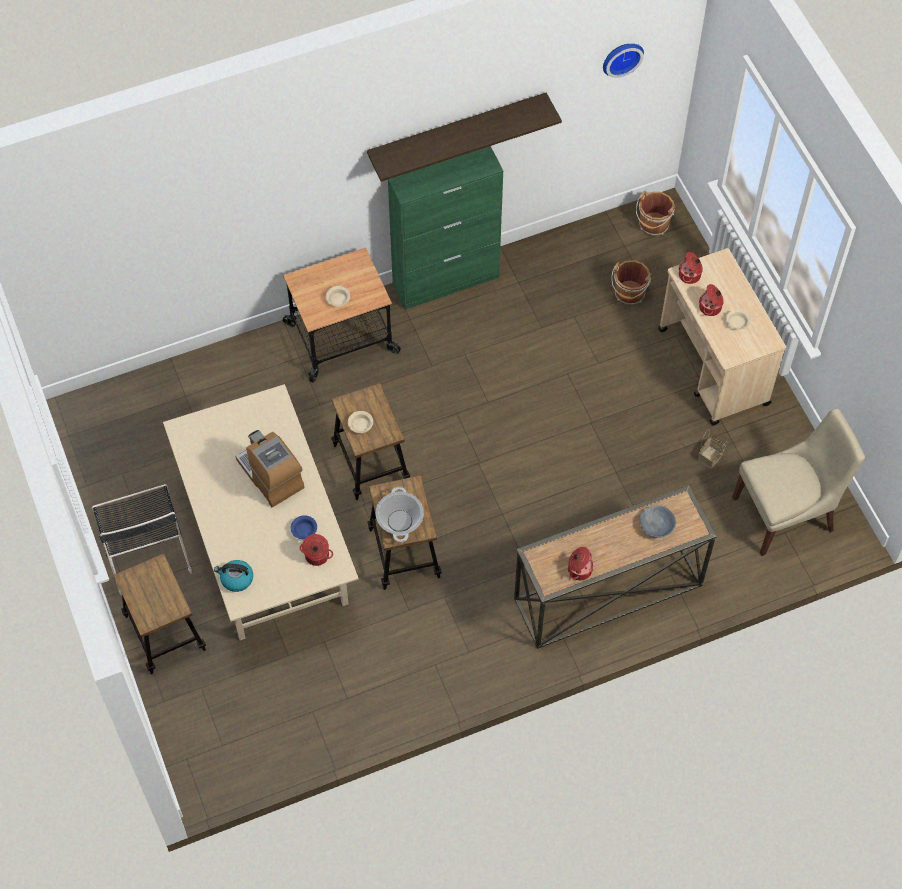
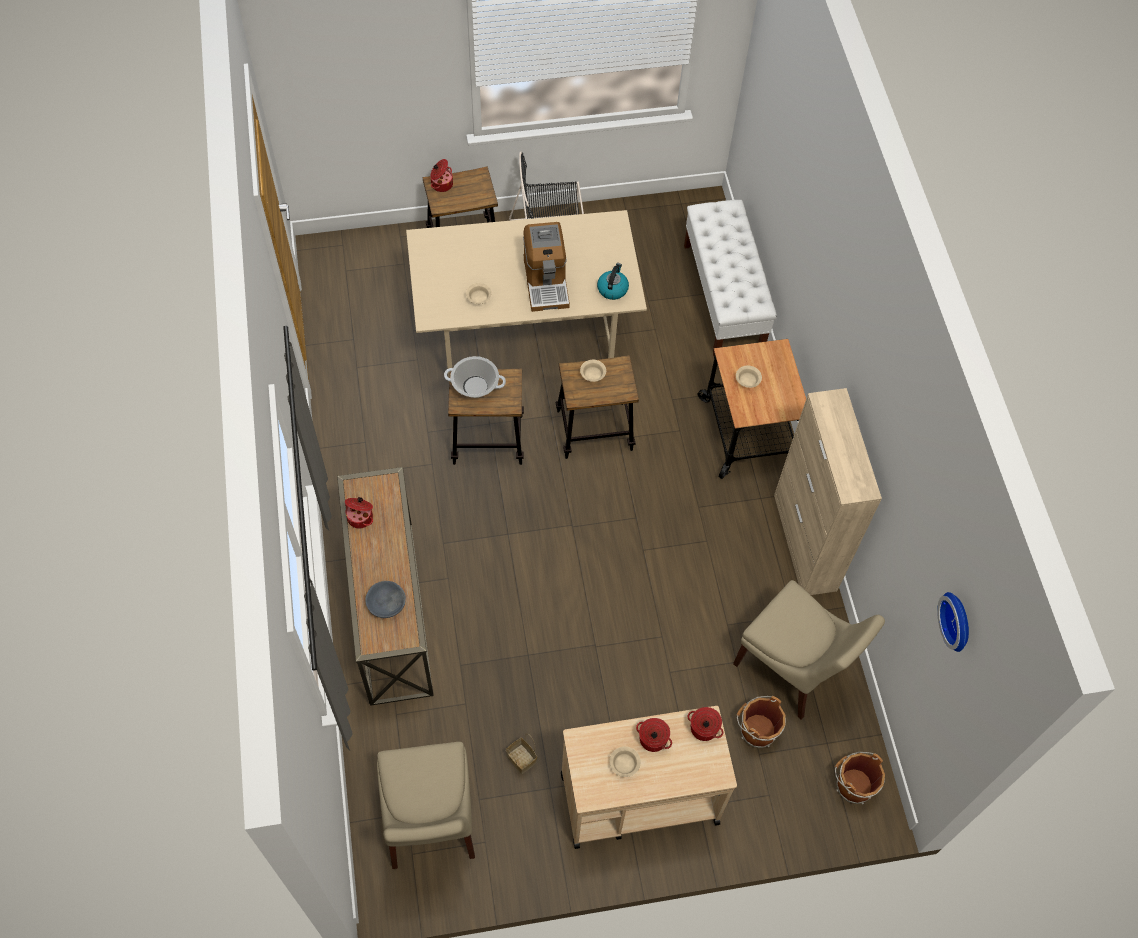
camera: 100 degrees right, 0 degrees up
kettle [214,560,253,592] -> kettle moved to [597,263,629,300]
coffee machine [236,430,304,507] -> coffee machine turned 105 degrees clockwise [523,222,570,312]
blue bowl [291,515,317,539] -> beige bowl [466,283,492,304]
cooking pot [300,534,333,566] -> cooking pot moved to [430,159,453,192]
shelf [367,93,562,182] -> none
green cabinet [388,146,503,310] -> beige cabinet [774,388,882,595]
none -> white bench [684,200,777,356]
none -> beige chair [733,580,885,720]

